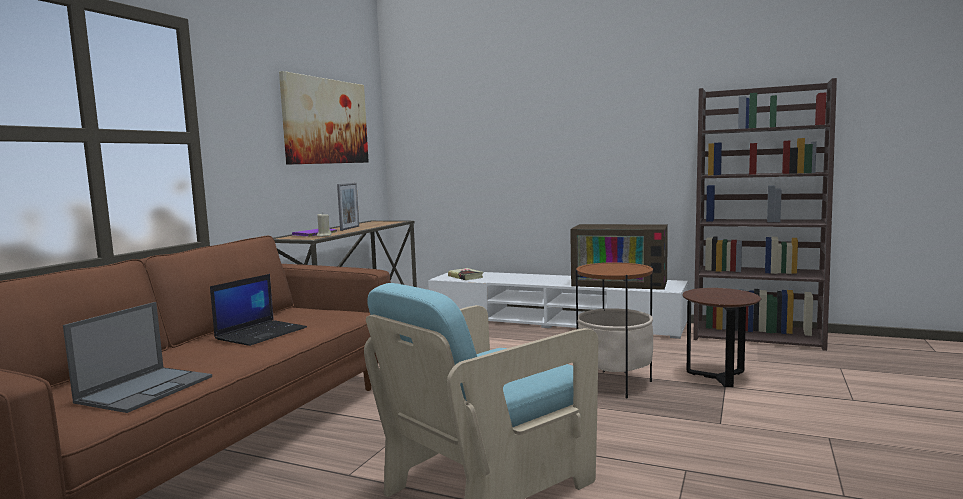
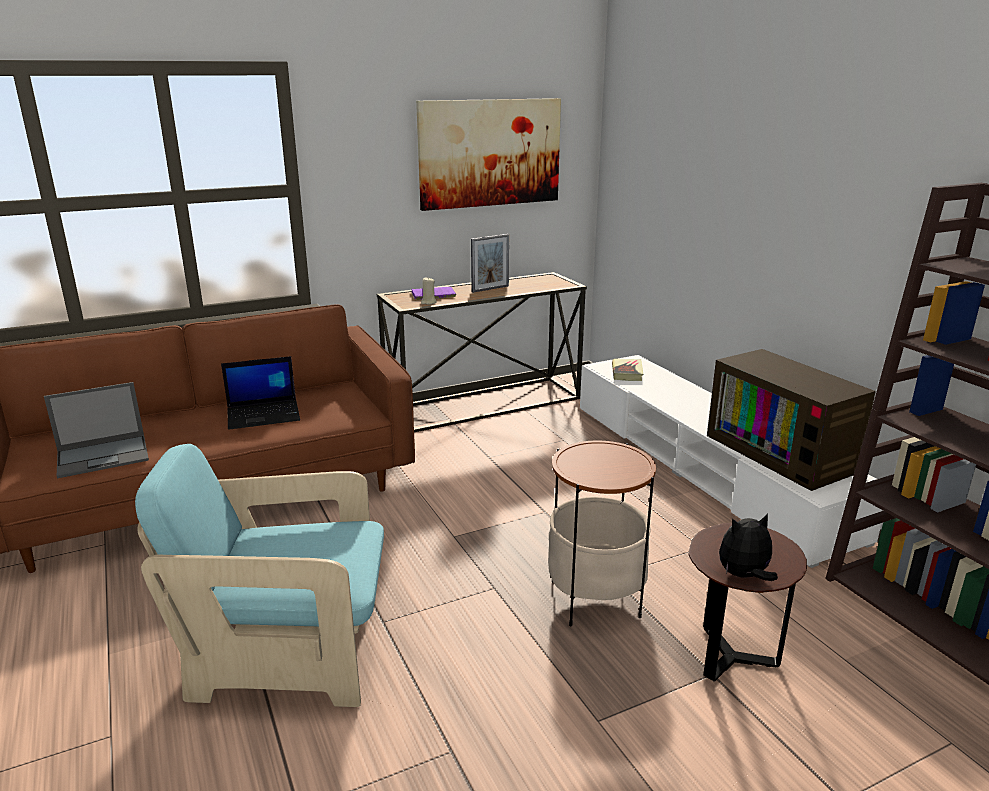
camera: 40 degrees right, 15 degrees up
none -> plush toy [719,513,778,581]

